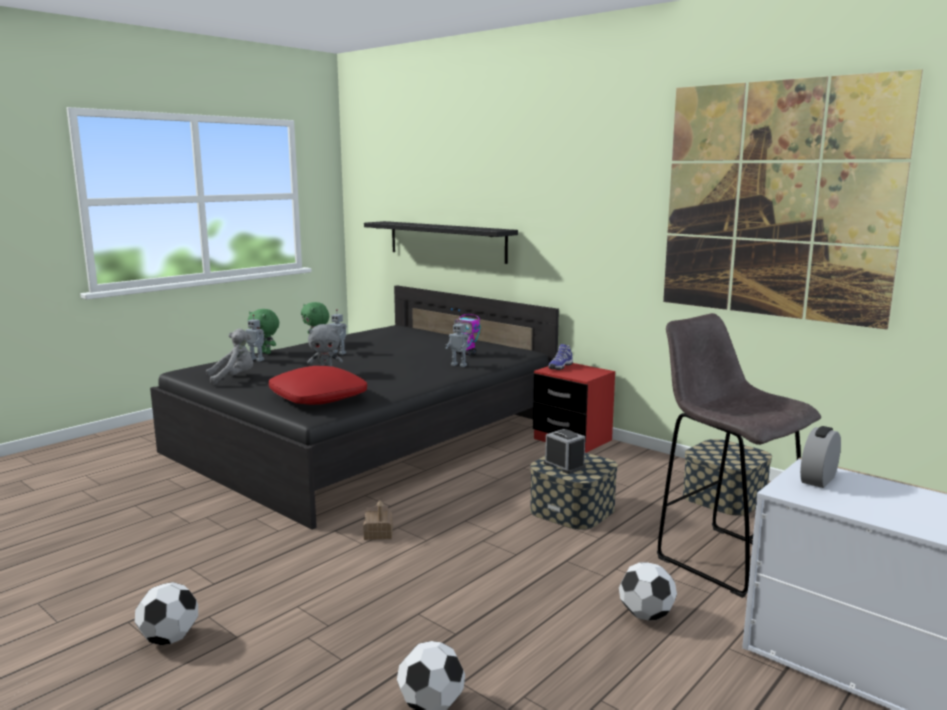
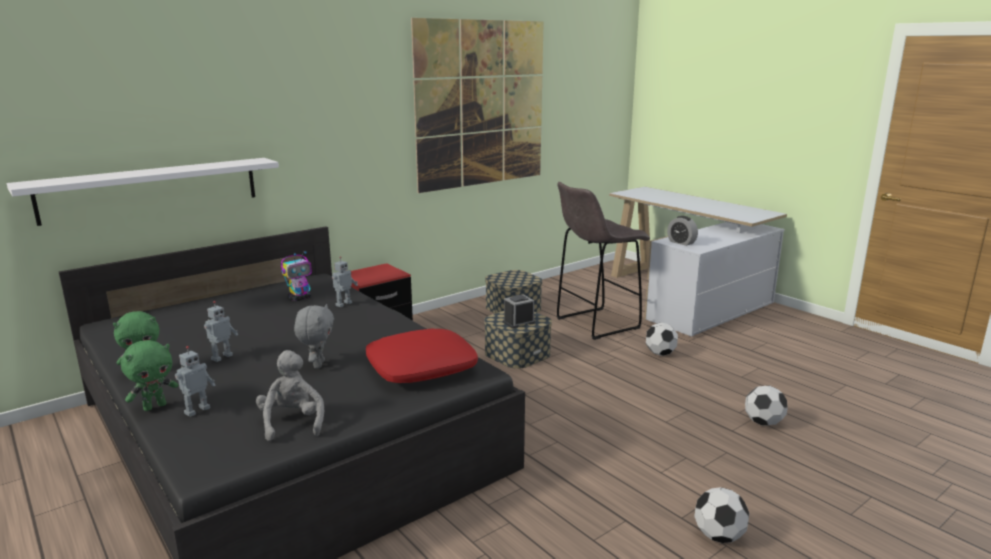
camera: 80 degrees left, 5 degrees up
toy house [363,500,393,540] -> none
black shelf [364,221,518,264] -> white shelf [7,158,279,226]
shoe [548,344,573,370] -> none

